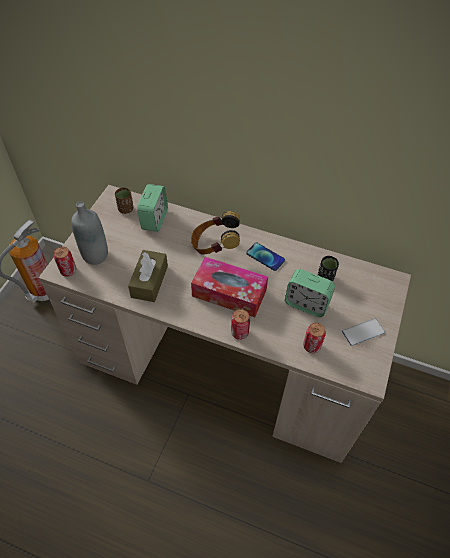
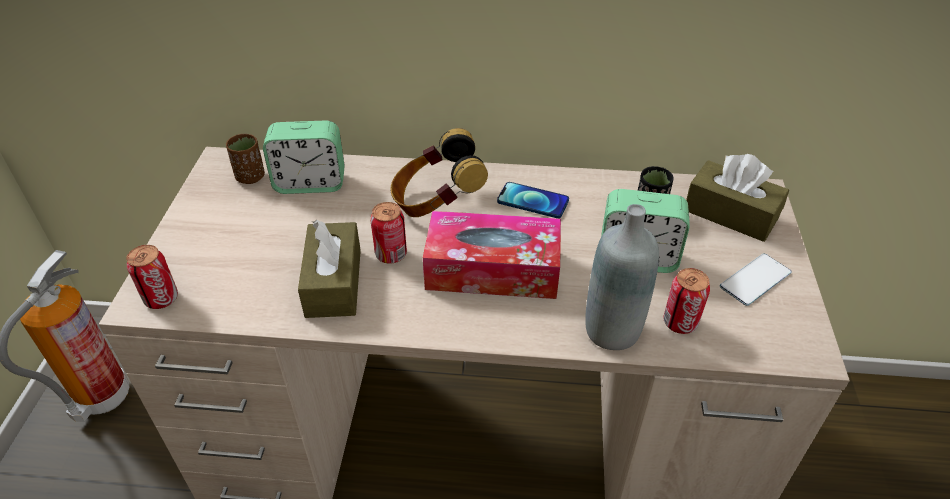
camera: 15 degrees left, 10 degrees down
grey bottle [71,201,108,265] -> grey bottle moved to [585,204,659,350]
alarm clock [137,184,168,232] -> alarm clock turned 90 degrees clockwise [263,120,345,194]
can [231,309,250,340] -> can moved to [370,202,407,264]
none -> brown tissue box [686,154,789,242]

